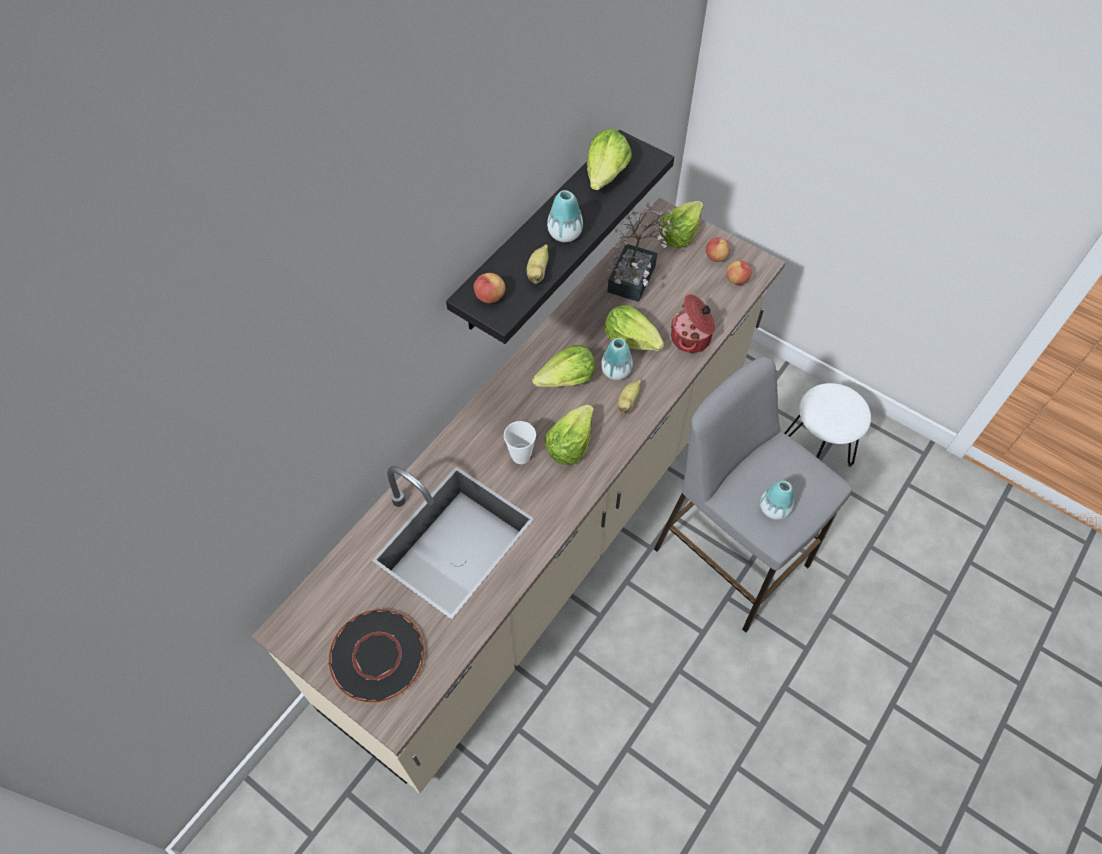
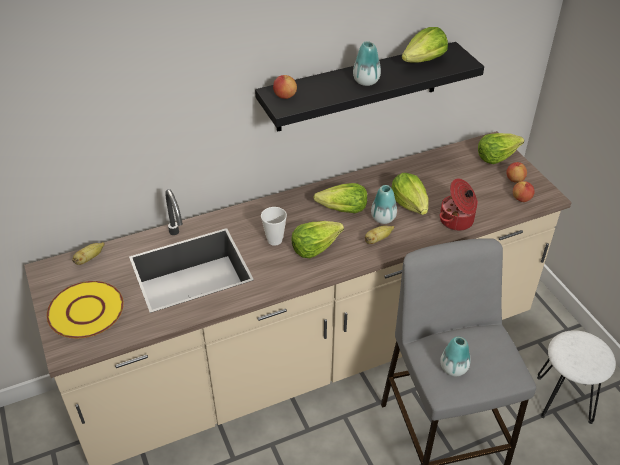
camera: 30 degrees right, 15 degrees down
black plate [328,609,425,703] -> yellow plate [47,281,124,338]
banana [527,244,549,284] -> banana moved to [72,242,105,265]
potted plant [606,202,672,302] -> none

